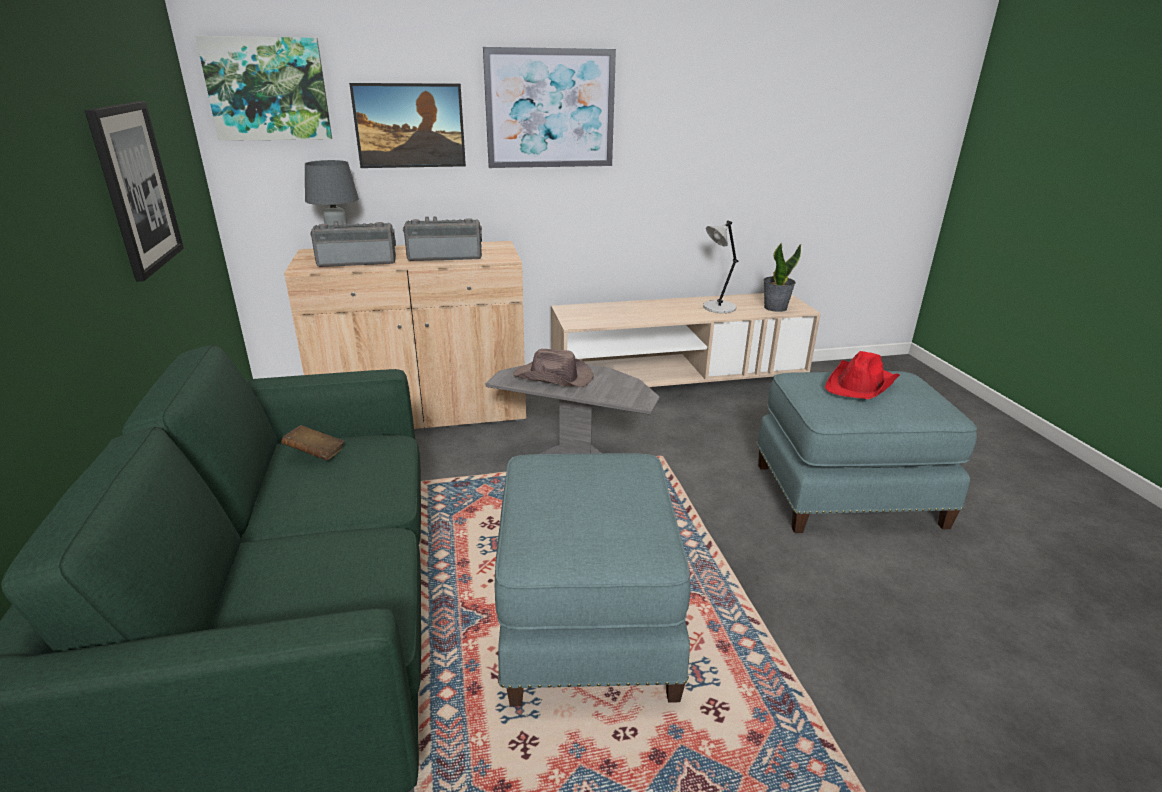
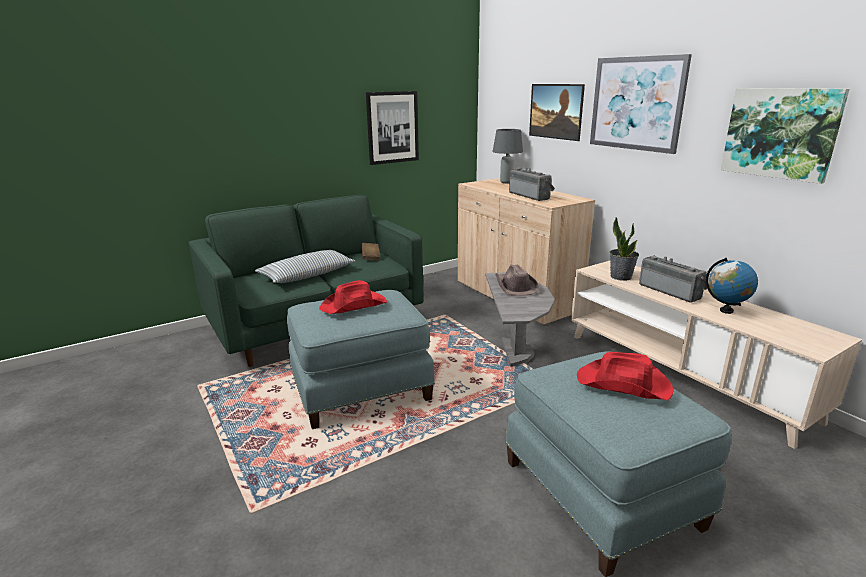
camera: 70 degrees right, 5 degrees down
picture [196,36,332,141] -> picture moved to [721,88,850,184]
radio [310,220,396,267] -> radio moved to [639,256,707,302]
grey table lamp [703,220,738,313] -> globe [706,258,758,314]
potted plant [763,243,801,312] -> potted plant moved to [610,217,639,281]
none -> pillow [255,250,355,283]
none -> red hat [319,280,387,314]

